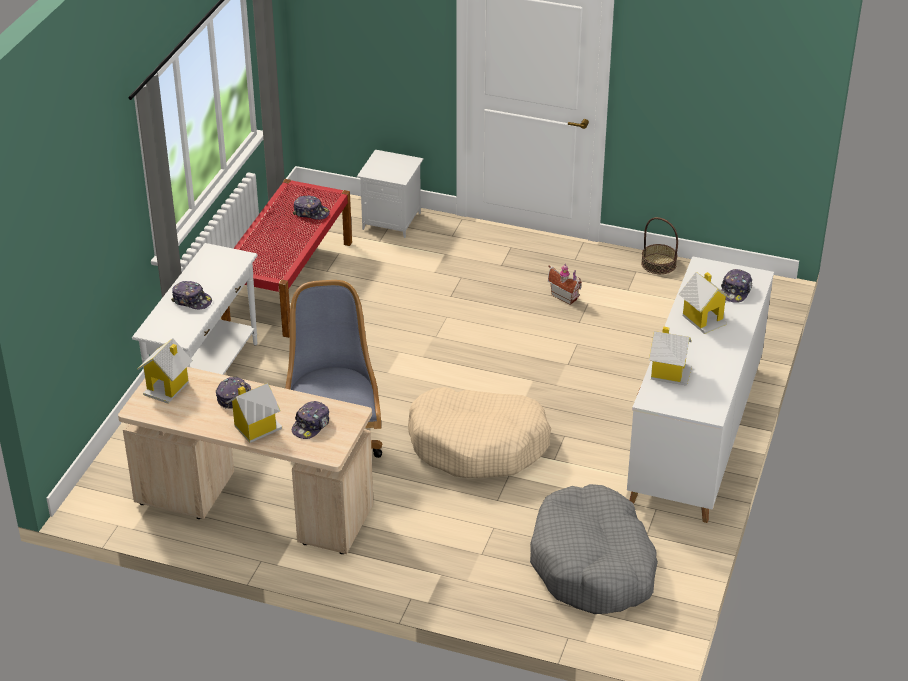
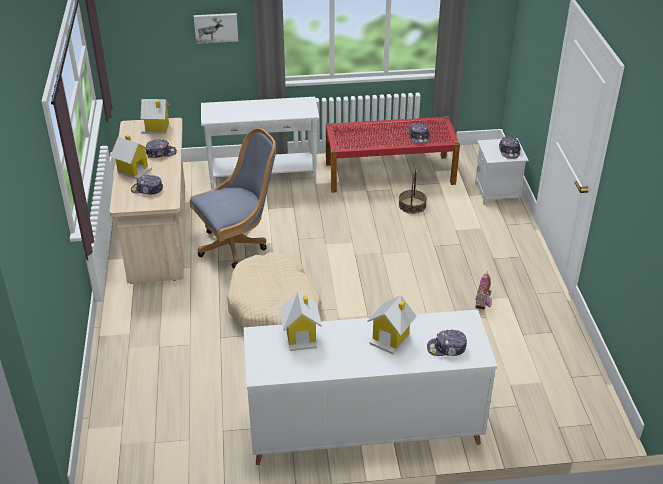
camera: 65 degrees right, 0 degrees up
cap [171,281,212,309] -> cap moved to [499,137,521,159]
grey dog bed [530,484,658,614] -> none
basket [641,217,678,274] -> basket moved to [399,167,427,214]
none -> picture [194,13,239,44]

